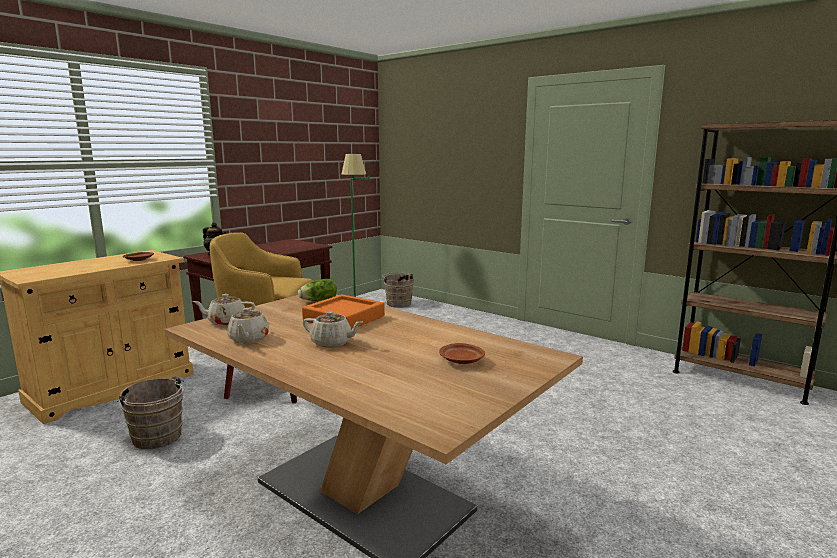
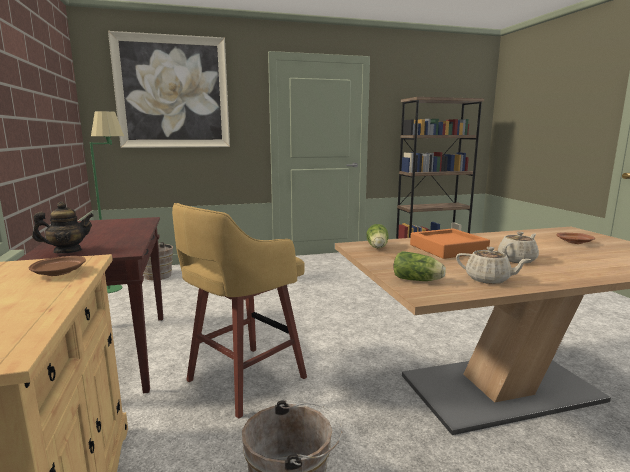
camera: 55 degrees left, 0 degrees up
beige teapot [192,294,255,326] -> lettuce [393,251,446,281]
none -> picture [108,31,230,148]

